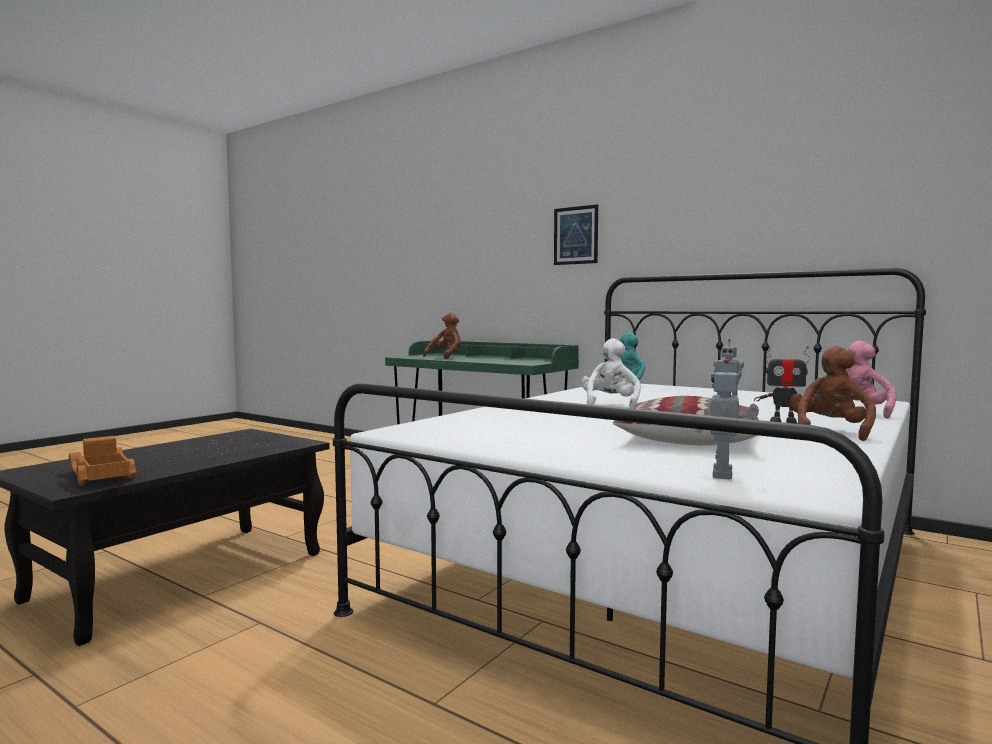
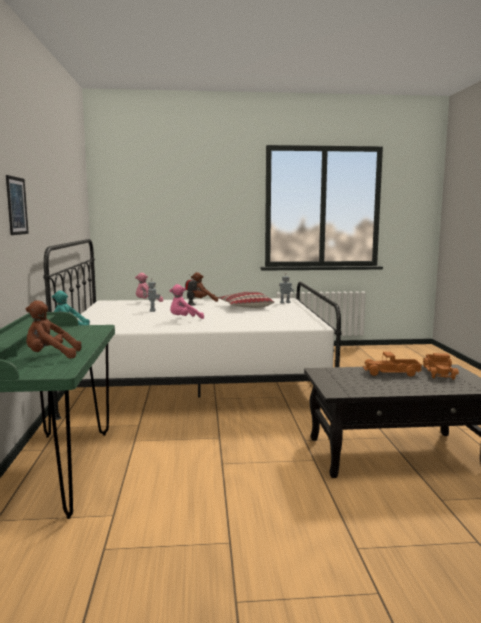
camera: 130 degrees left, 5 degrees up
white plush toy [581,338,641,409] -> pink plush toy [170,284,204,319]
none -> toy truck [363,352,422,377]

